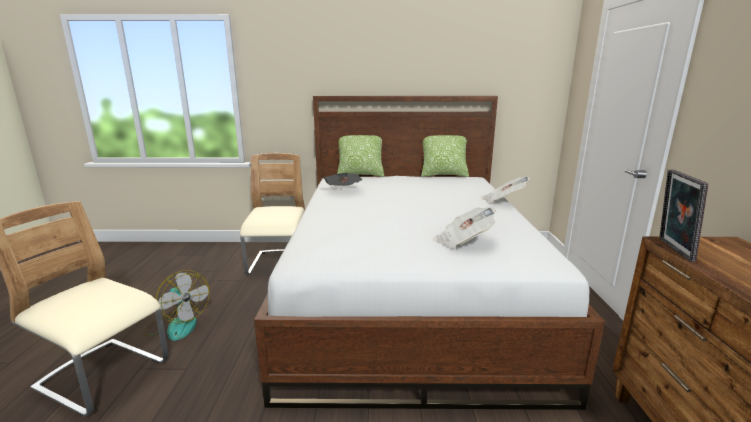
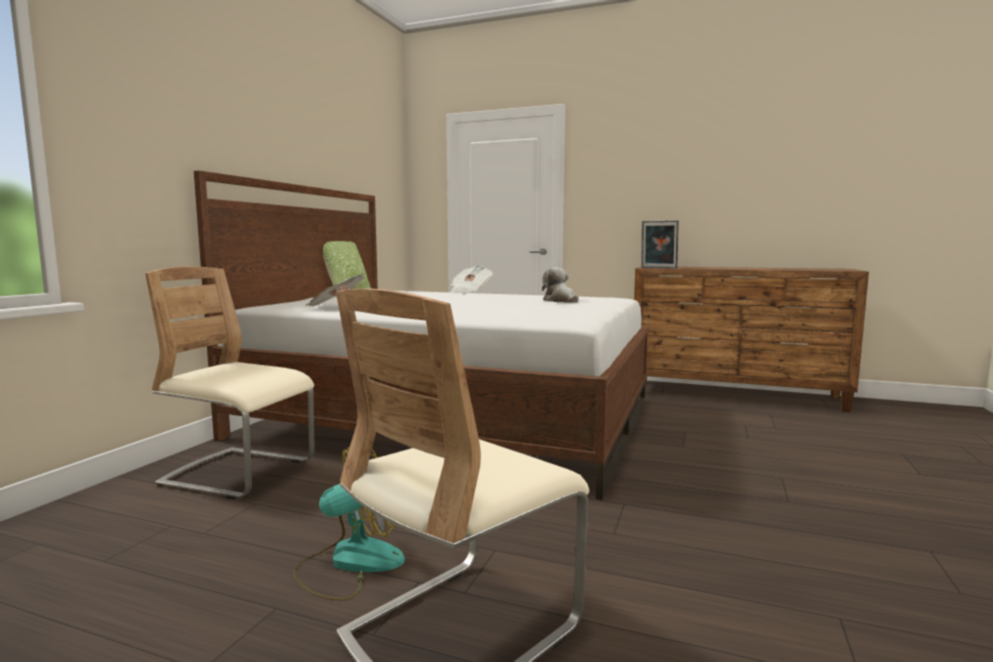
camera: 70 degrees left, 10 degrees down
pillow [337,135,384,177] -> none
newspaper [433,207,496,248] -> plush toy [542,267,579,303]

